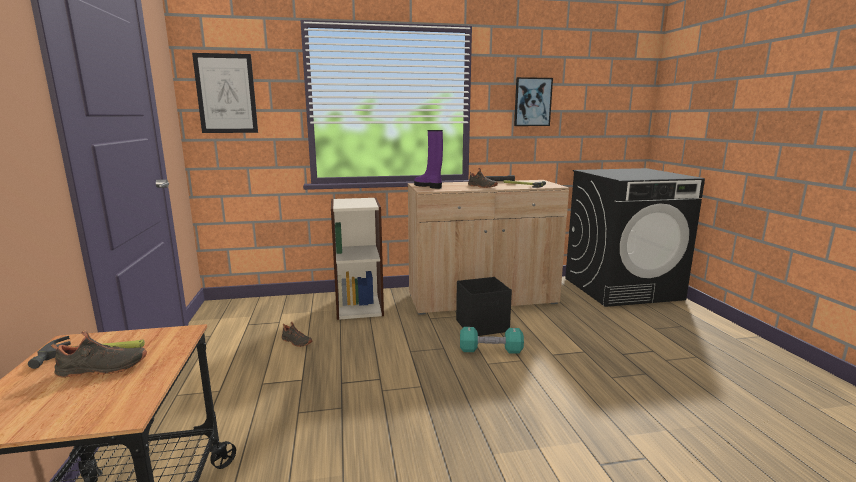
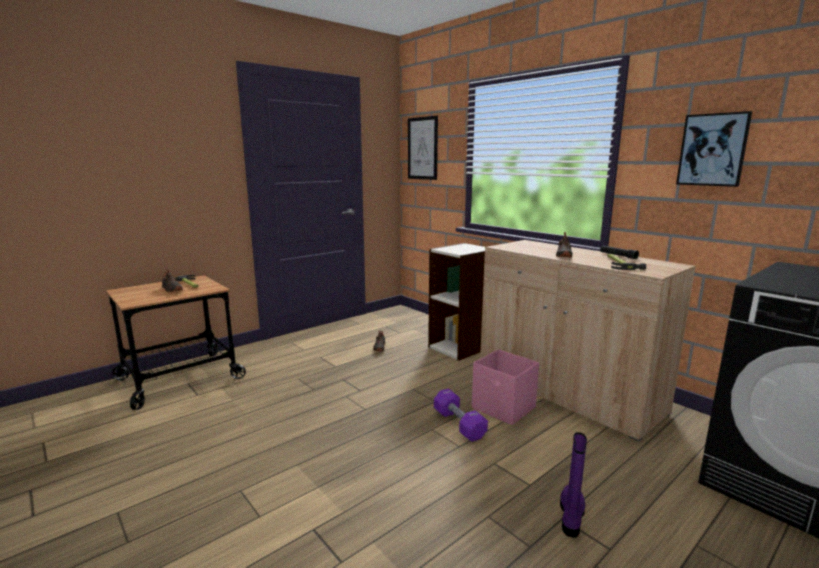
camera: 60 degrees right, 0 degrees up
purple boot [414,130,443,189] -> purple boot moved to [560,432,587,538]
black storage box [456,277,512,336] -> pink storage box [472,349,539,425]
turquoise dumbbell [460,327,524,354] -> purple dumbbell [434,389,488,442]

